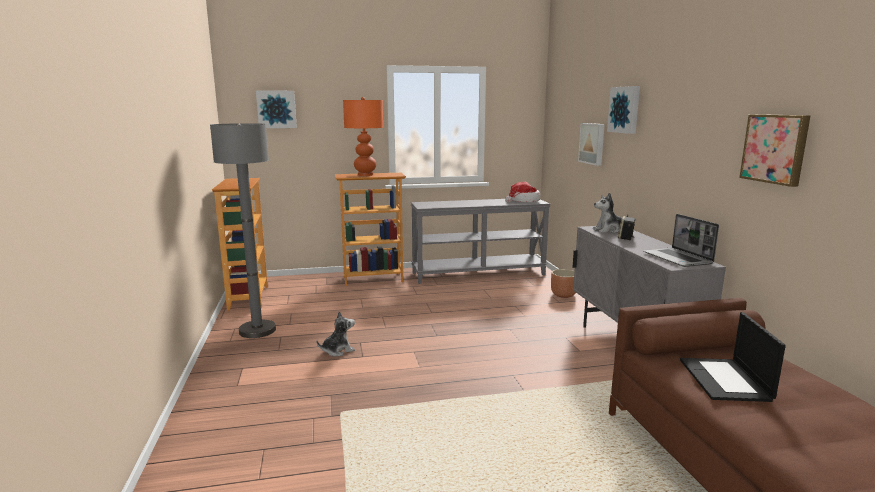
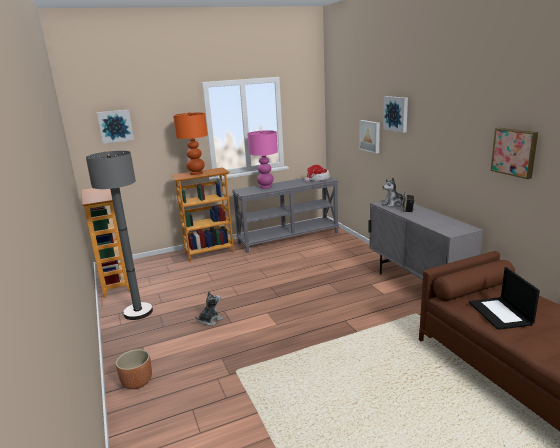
camera: 10 degrees left, 5 degrees up
brown planter [551,269,576,298] -> brown planter moved to [116,349,152,389]
laptop [643,214,719,267] -> none
none -> pink table lamp [247,130,278,189]

